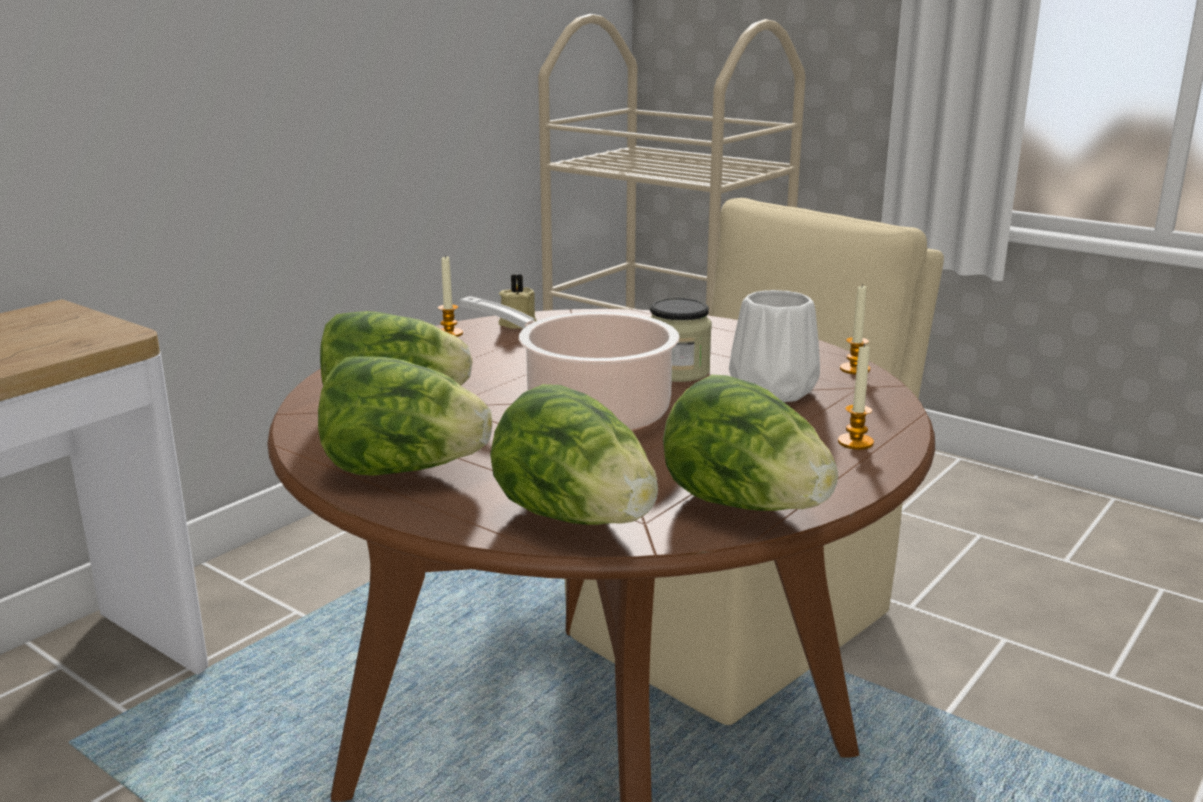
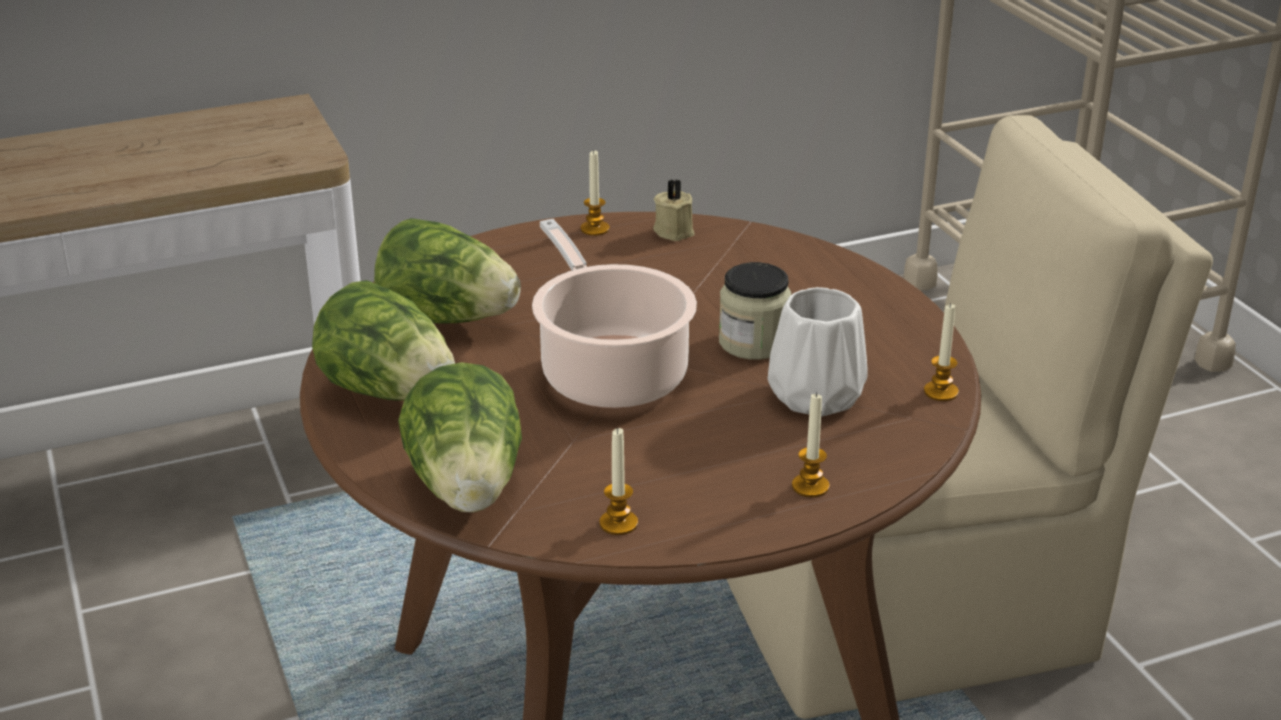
camera: 30 degrees right, 10 degrees up
lettuce [663,375,838,511] -> candle [599,428,638,535]

